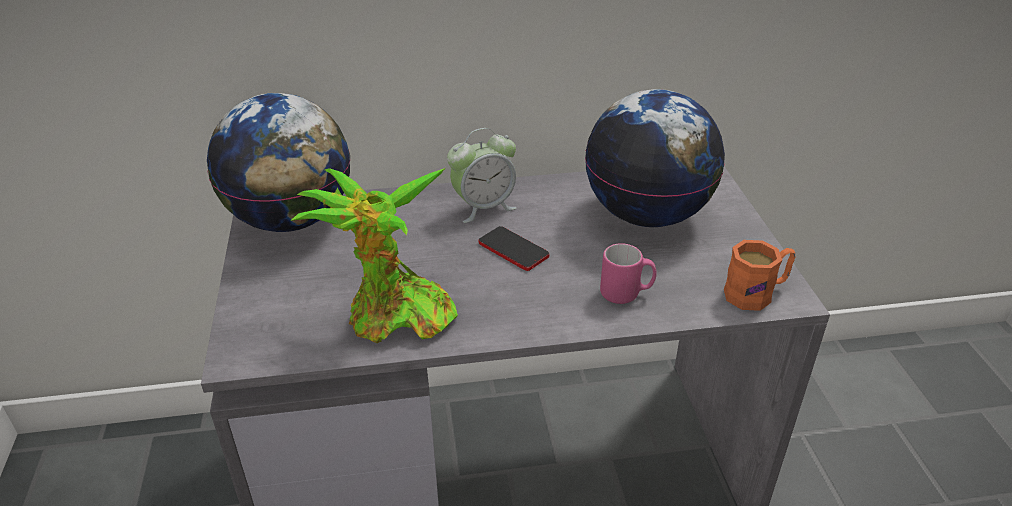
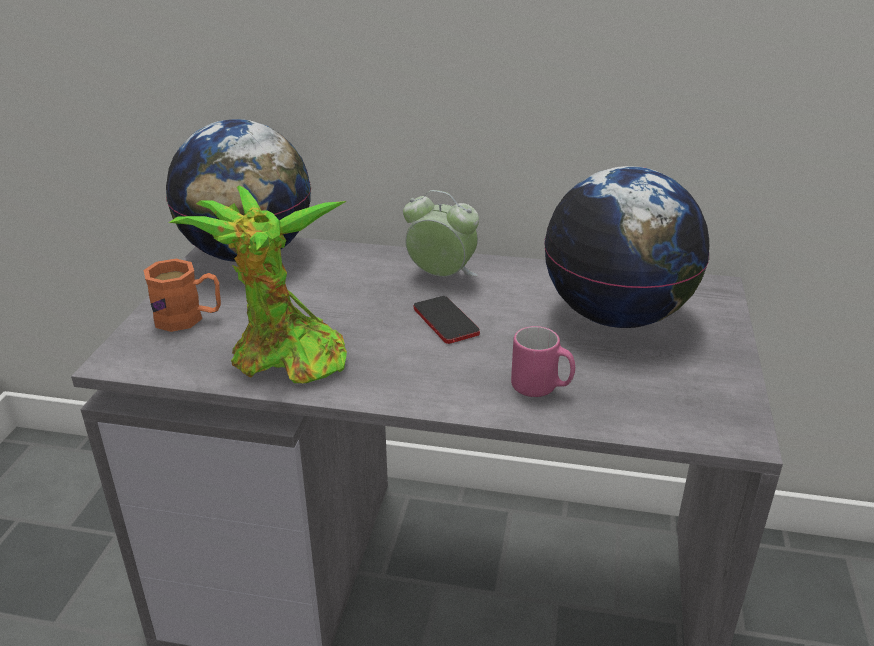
camera: 20 degrees right, 5 degrees down
alarm clock [447,128,517,223] -> alarm clock turned 150 degrees counterclockwise [403,190,479,277]
orange mug [724,240,795,311] -> orange mug moved to [144,259,221,332]

